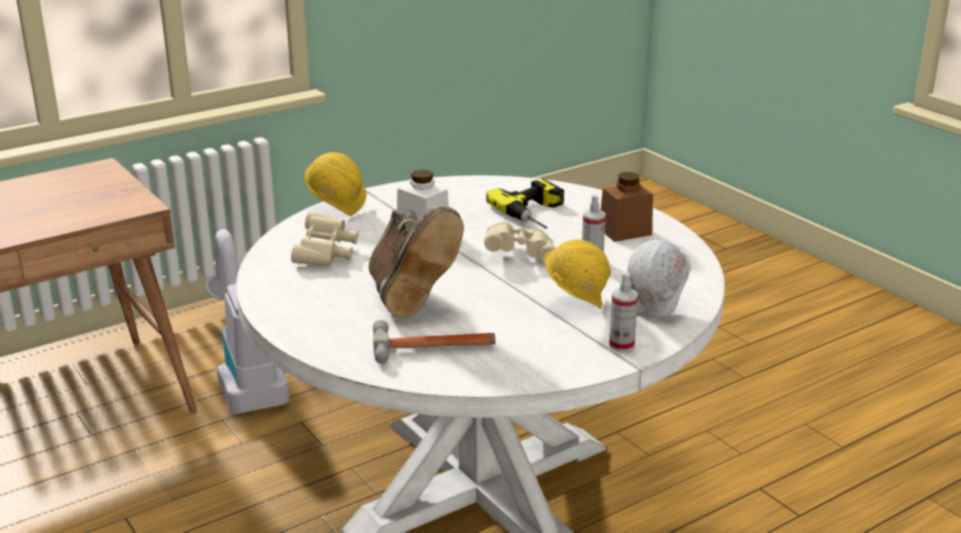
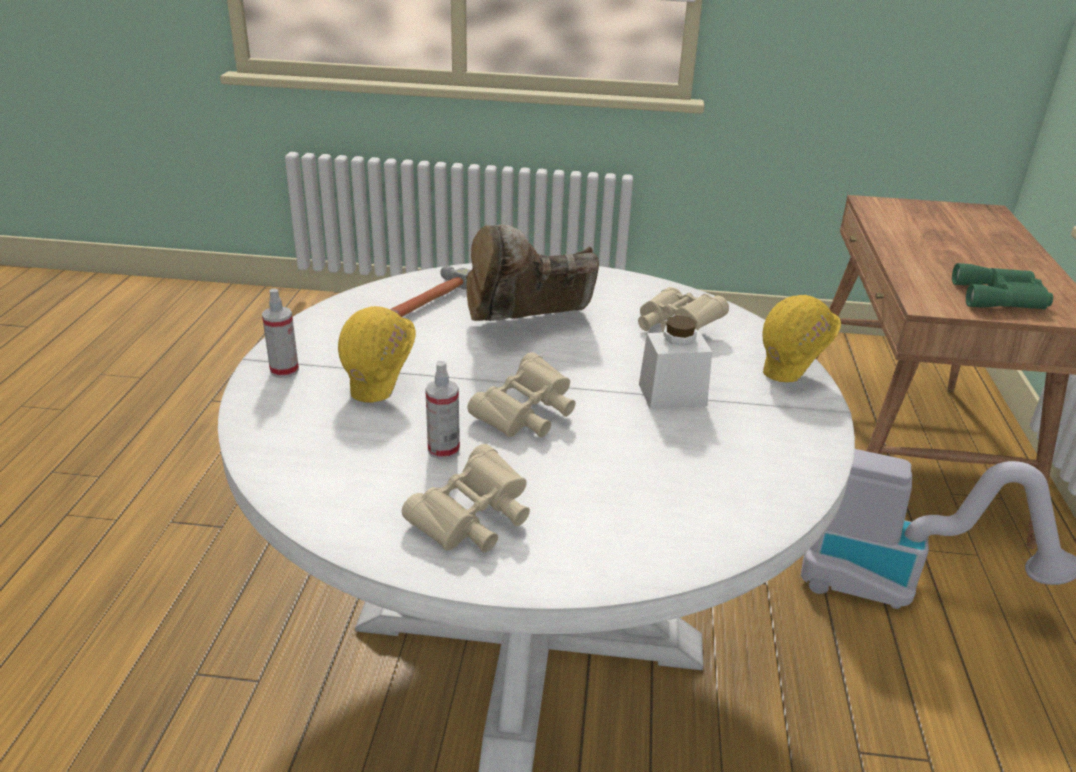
camera: 130 degrees right, 5 degrees up
brown boot [369,204,464,318] -> brown boot turned 45 degrees counterclockwise [466,224,599,321]
power drill [486,179,564,229] -> none
brown jar [601,172,653,242] -> beige binoculars [402,444,530,553]
white hard hat [627,240,691,318] -> none
none -> green binoculars [952,263,1053,309]

